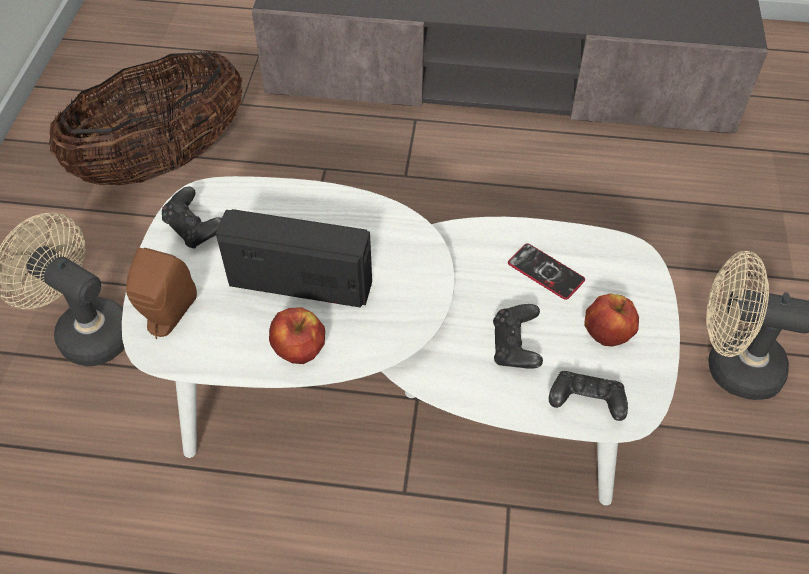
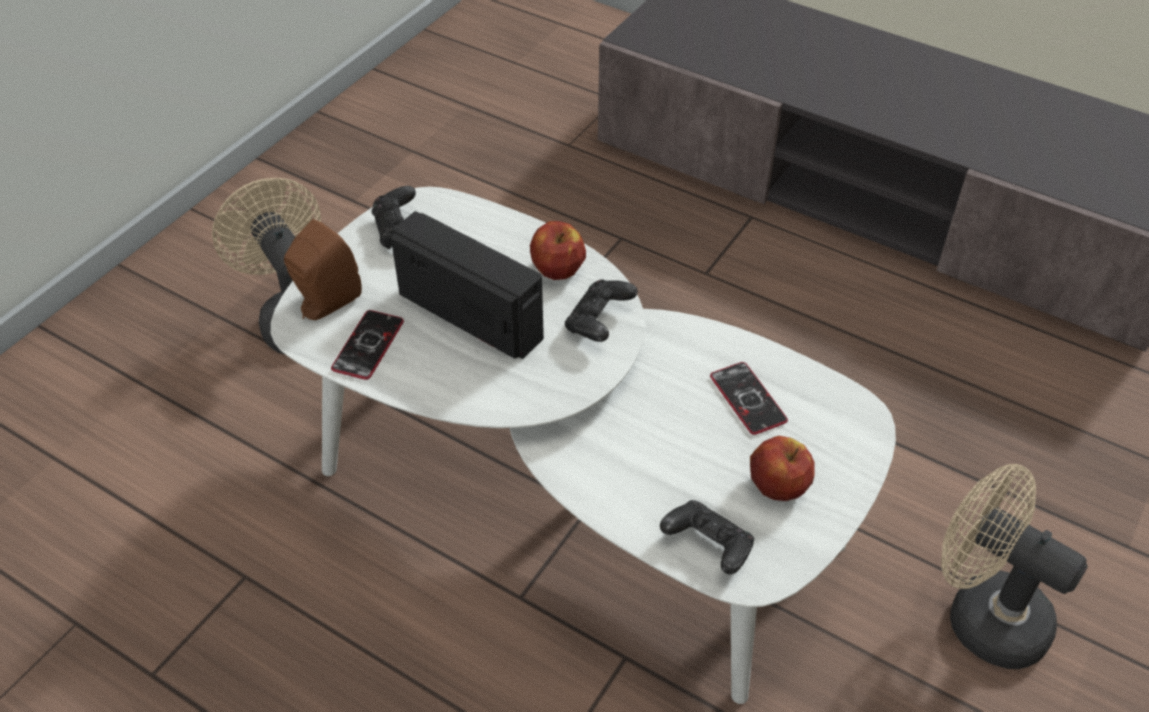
camera: 25 degrees right, 5 degrees down
basket [49,51,242,185] -> none
apple [269,307,325,364] -> apple moved to [530,221,586,280]
black game controller [493,304,543,369] -> black game controller moved to [565,280,638,342]
none -> phone [331,310,404,380]

